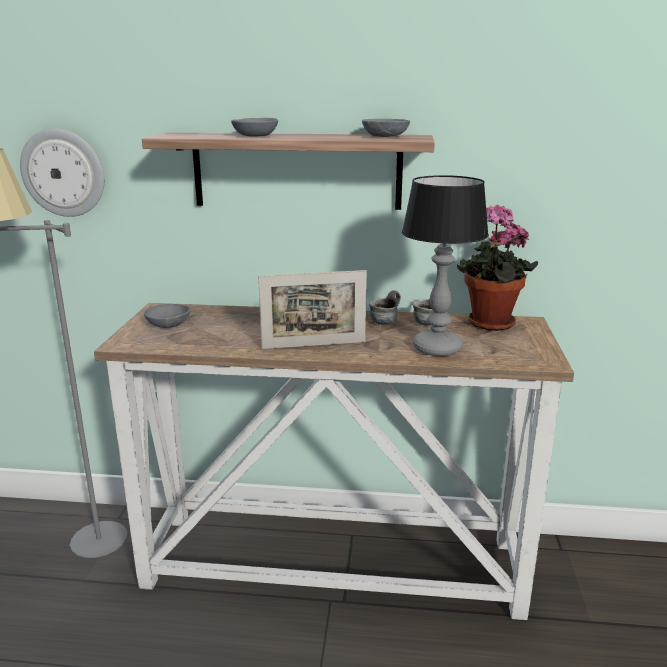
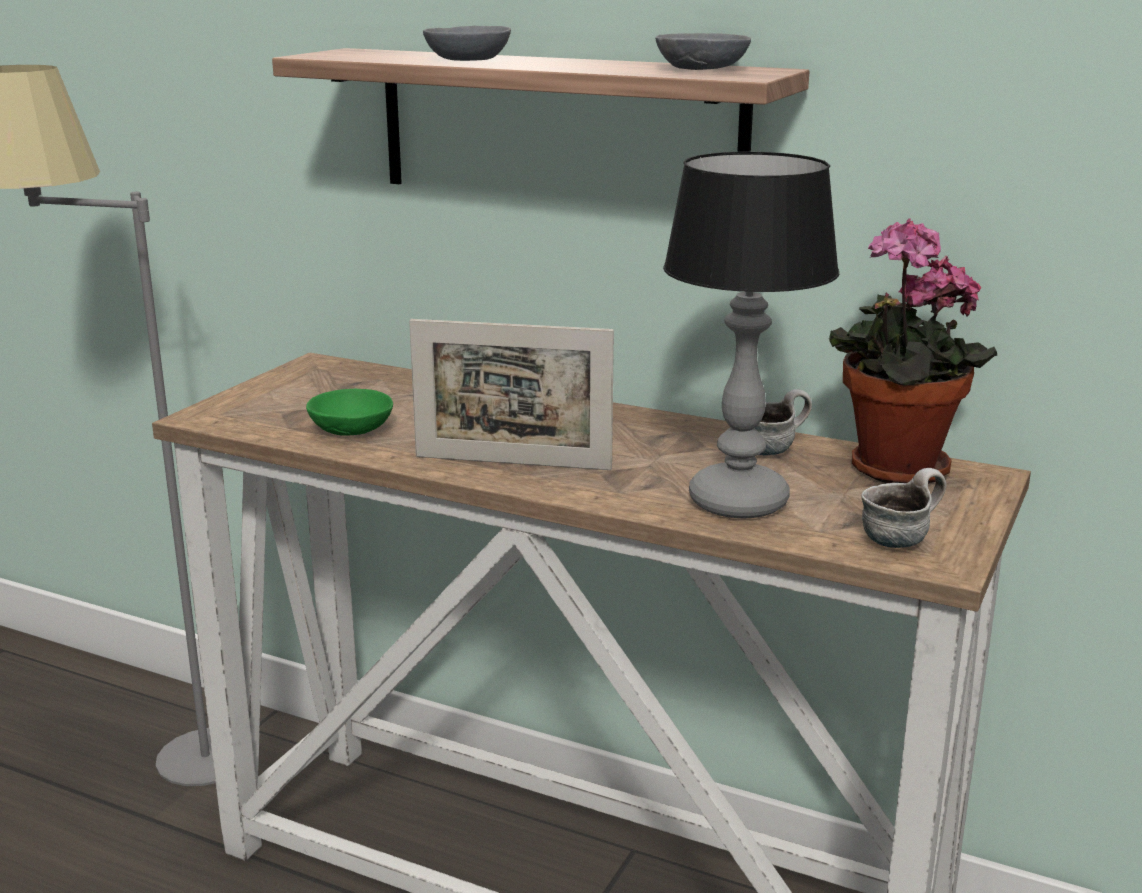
camera: 20 degrees right, 0 degrees up
wall clock [20,128,104,217] -> none
grey bowl [144,304,191,328] -> none
mug [369,290,401,325] -> mug moved to [861,468,946,548]
none -> green bowl [306,389,393,436]

